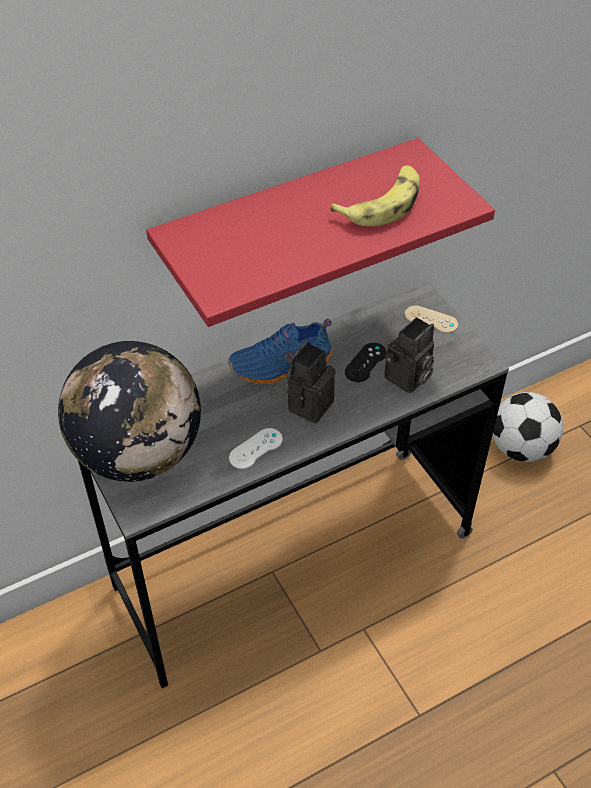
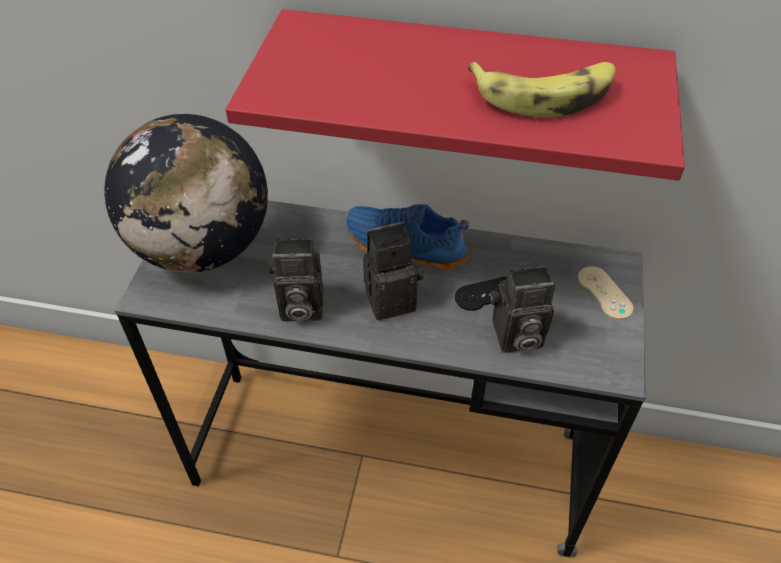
camera: 40 degrees right, 0 degrees up
white game controller [229,428,283,469] -> camera [269,238,323,321]
football [492,392,563,462] -> none

